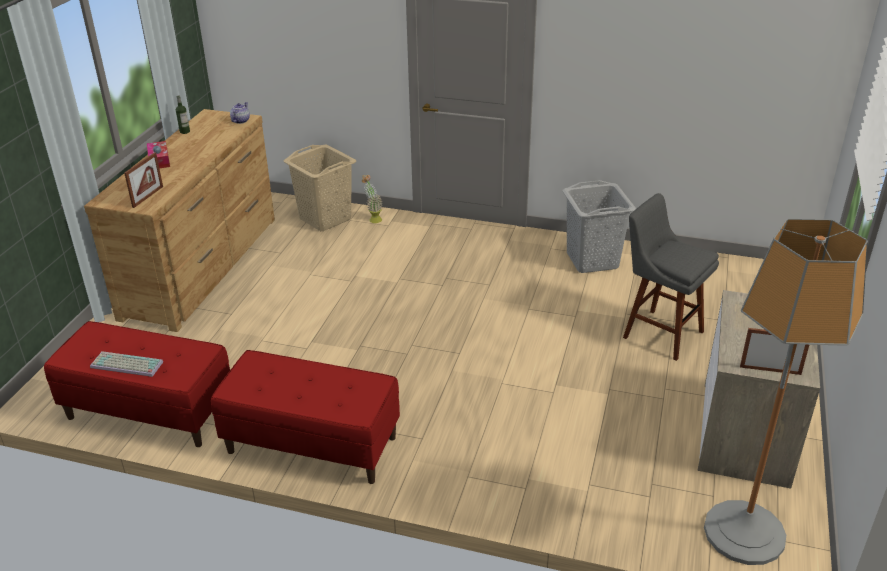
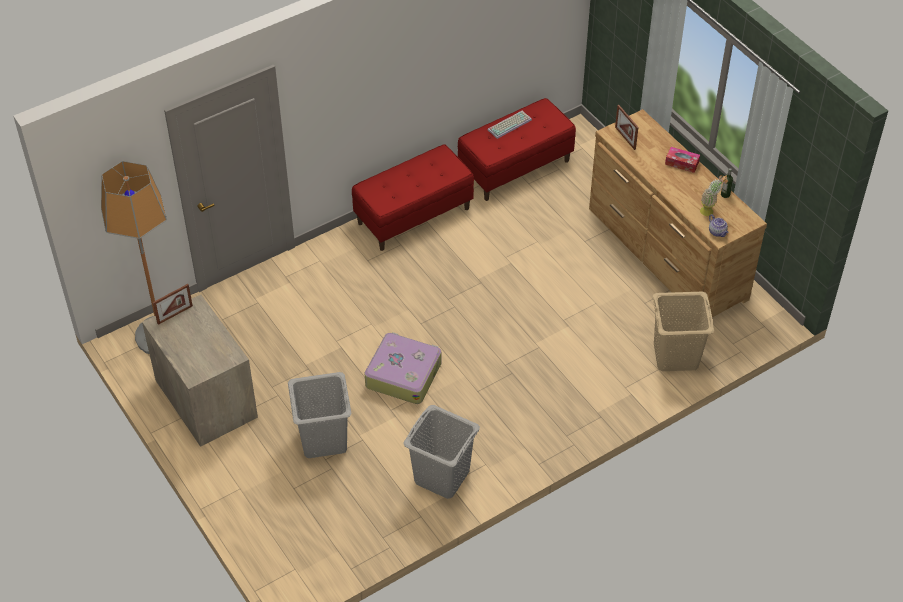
camera: 130 degrees right, 15 degrees up
potted plant [362,175,383,223] -> potted plant moved to [700,175,728,216]
grey stool [623,193,719,361] -> grey laundry basket [288,372,352,458]
none -> suitcase [364,332,442,404]

